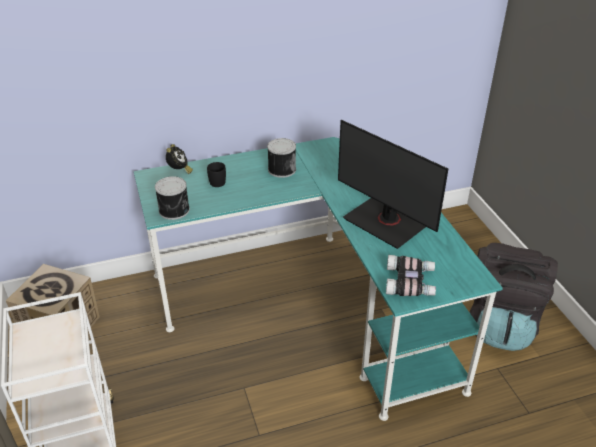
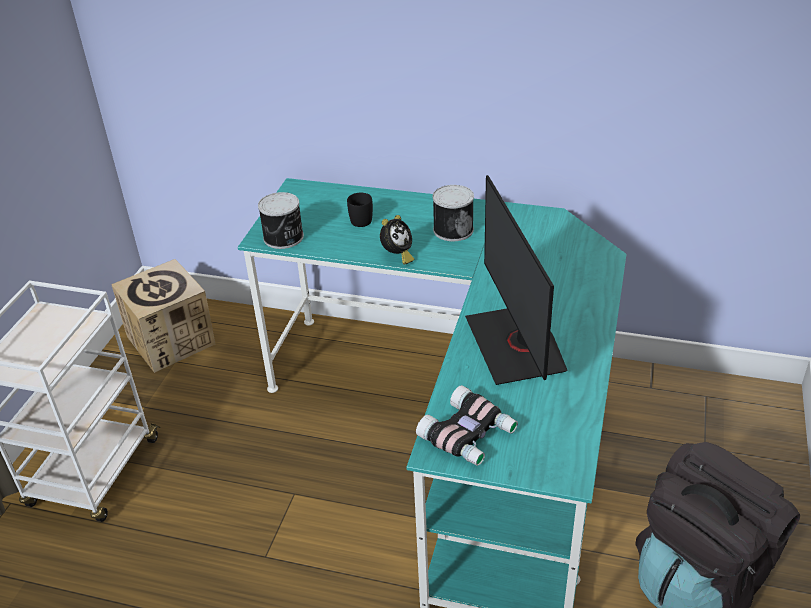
camera: 35 degrees right, 0 degrees up
alarm clock [166,144,193,174] -> alarm clock moved to [380,215,414,264]

